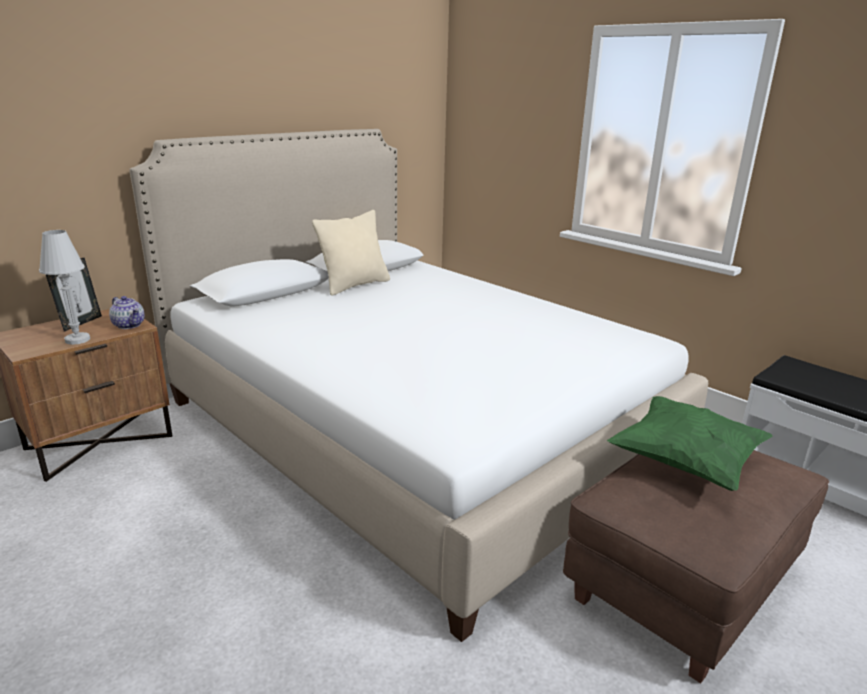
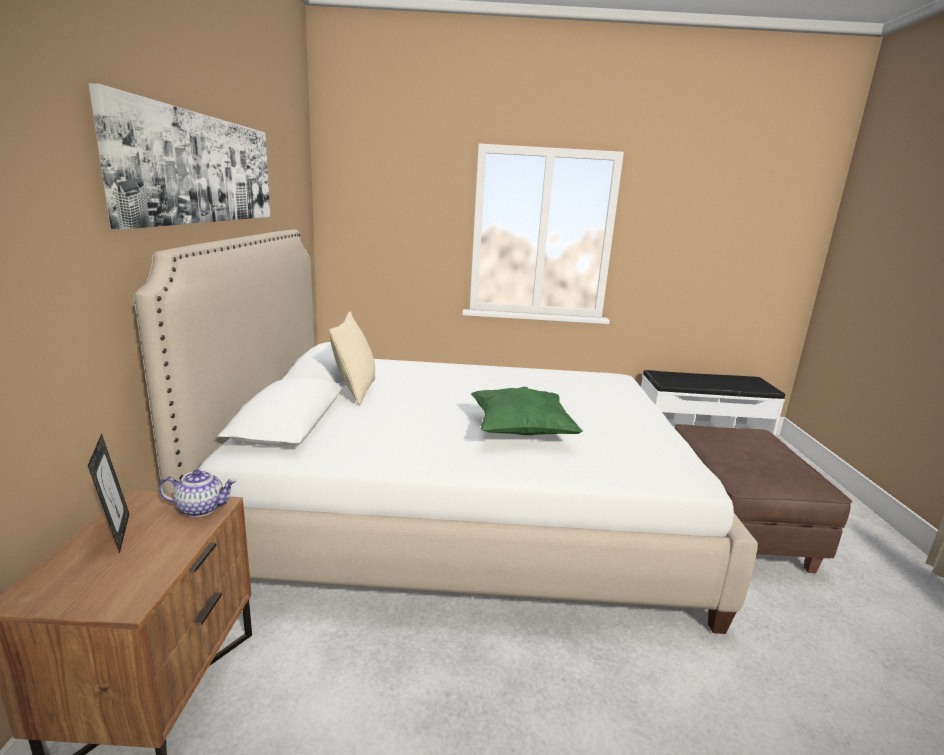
camera: 45 degrees left, 5 degrees down
white table lamp [39,230,90,345] -> none
green pillow [607,396,772,491] -> green pillow moved to [471,387,583,435]
none -> picture [89,83,270,230]

